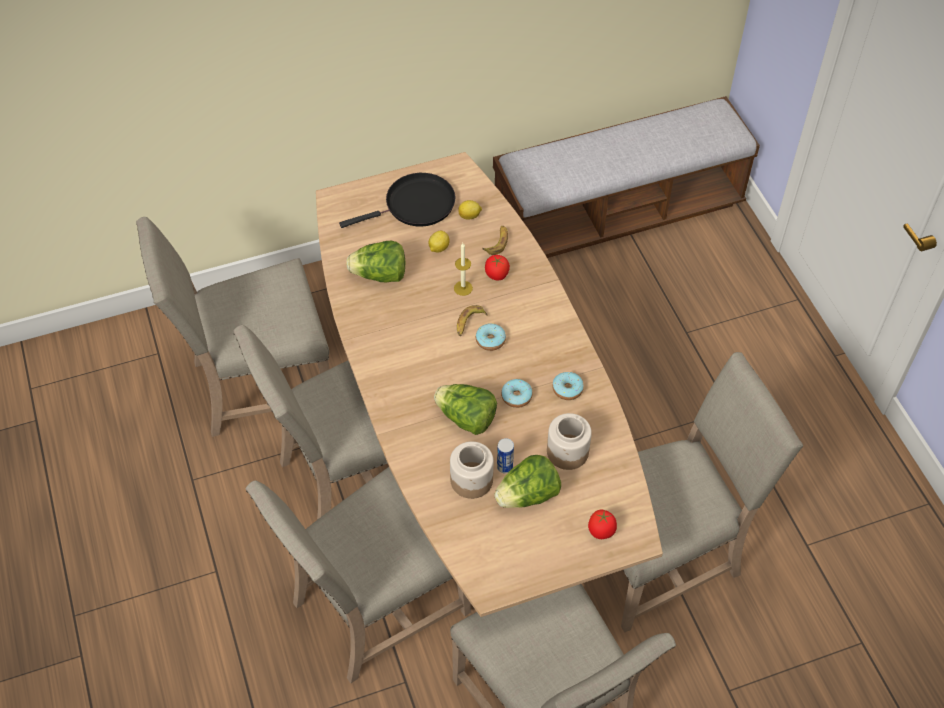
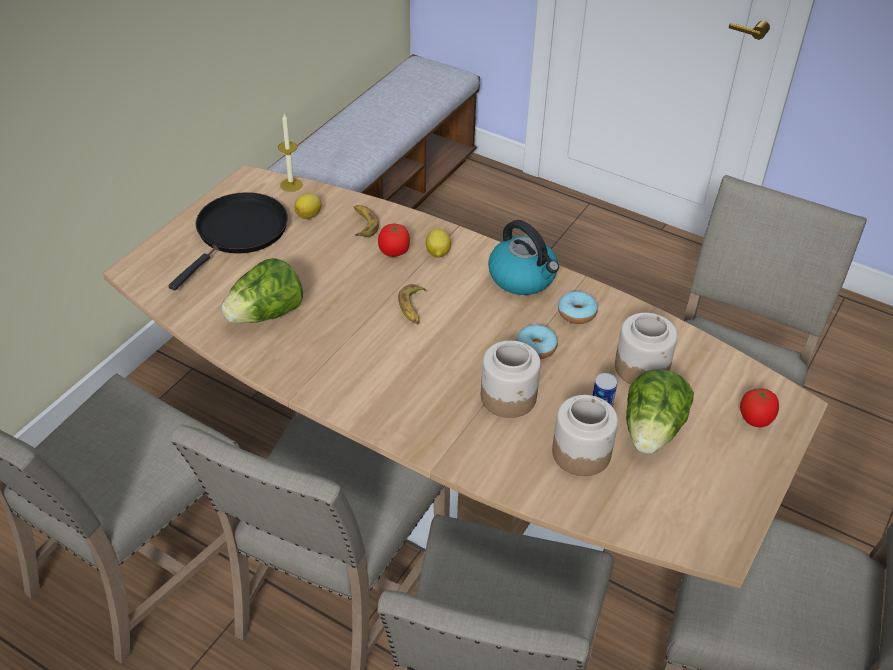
camera: 40 degrees left, 10 degrees down
lemon [428,231,449,253] -> lemon moved to [426,229,451,258]
lettuce [434,384,497,435] -> jar [481,340,541,418]
candle [454,243,473,296] -> candle moved to [278,114,303,192]
donut [476,323,506,351] -> none
none -> kettle [488,220,559,295]

